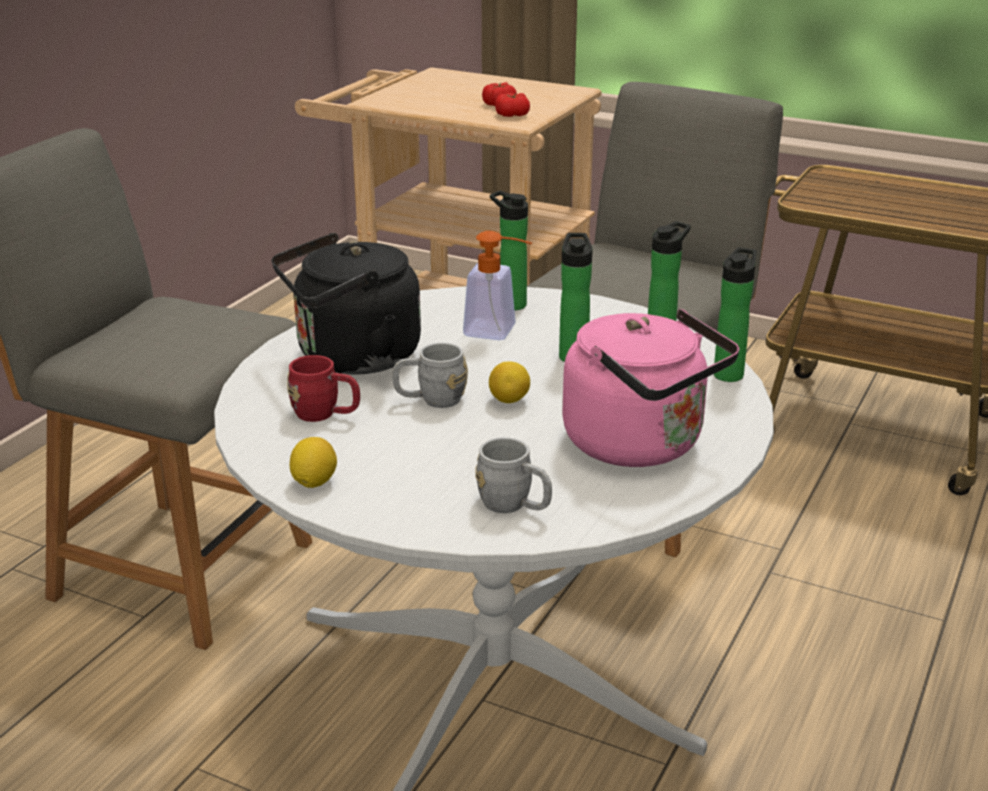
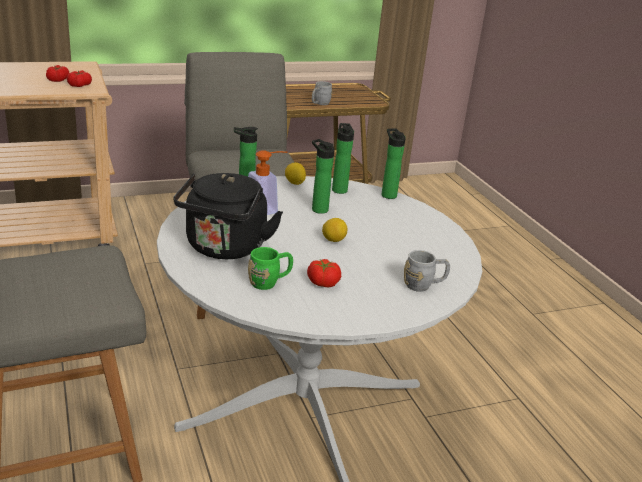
camera: 50 degrees left, 0 degrees up
red mug [287,355,360,422] -> green mug [248,247,293,290]
lemon [290,437,337,488] -> lemon moved to [285,162,306,185]
grey mug [392,343,468,408] -> grey mug moved to [312,81,332,105]
pink kettle [562,309,739,467] -> none
none -> tomato [307,259,341,287]

